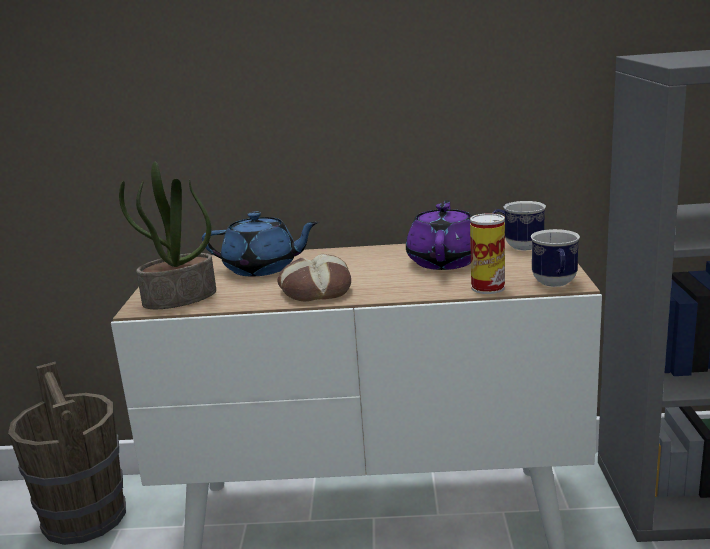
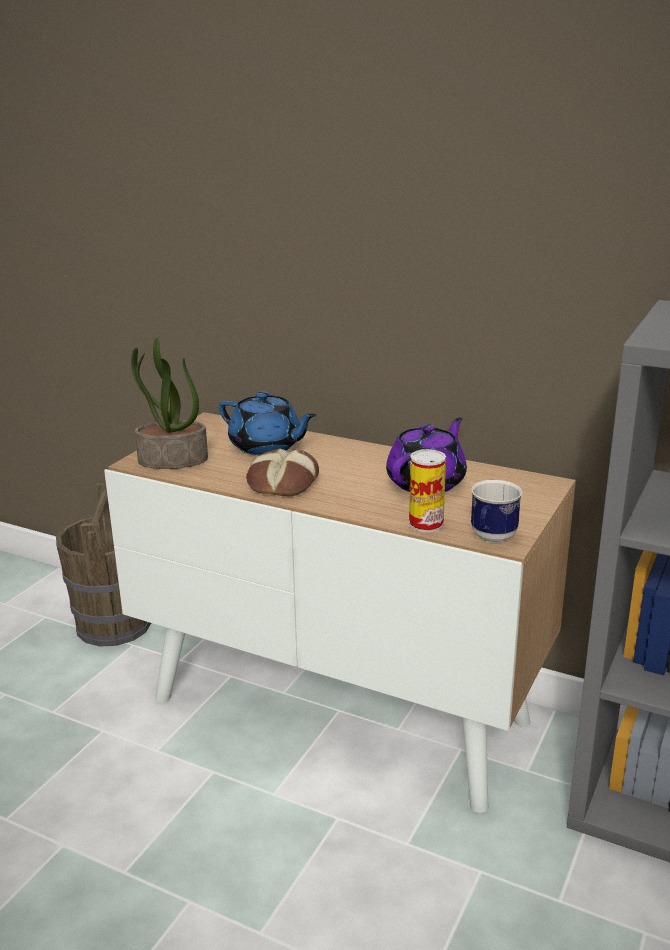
camera: 25 degrees right, 5 degrees up
mug [492,201,546,250] -> none

